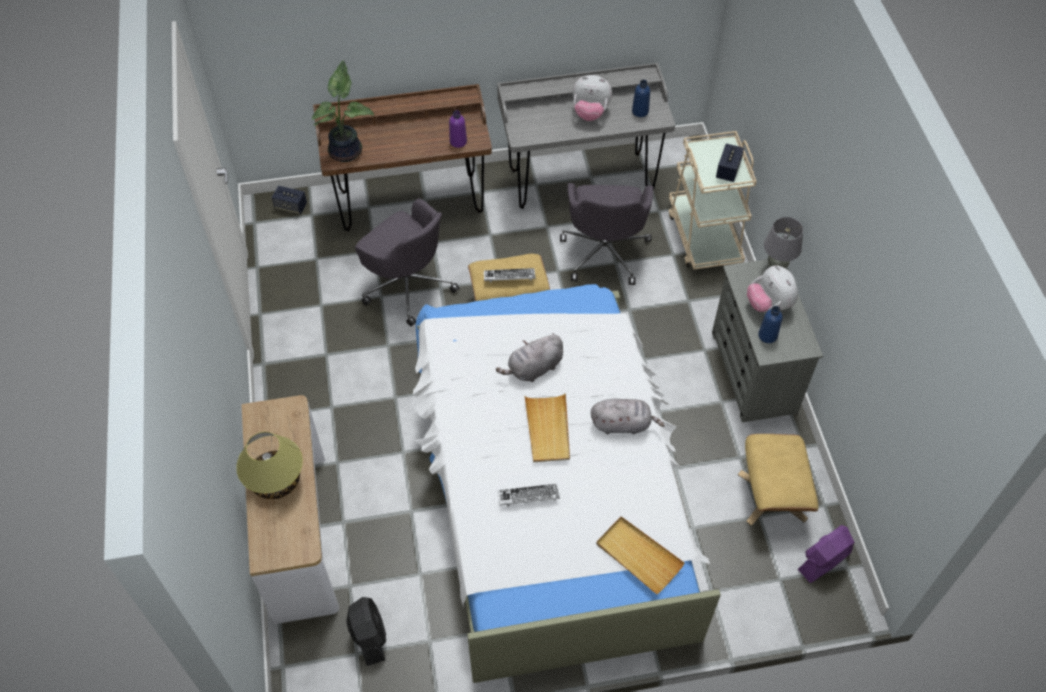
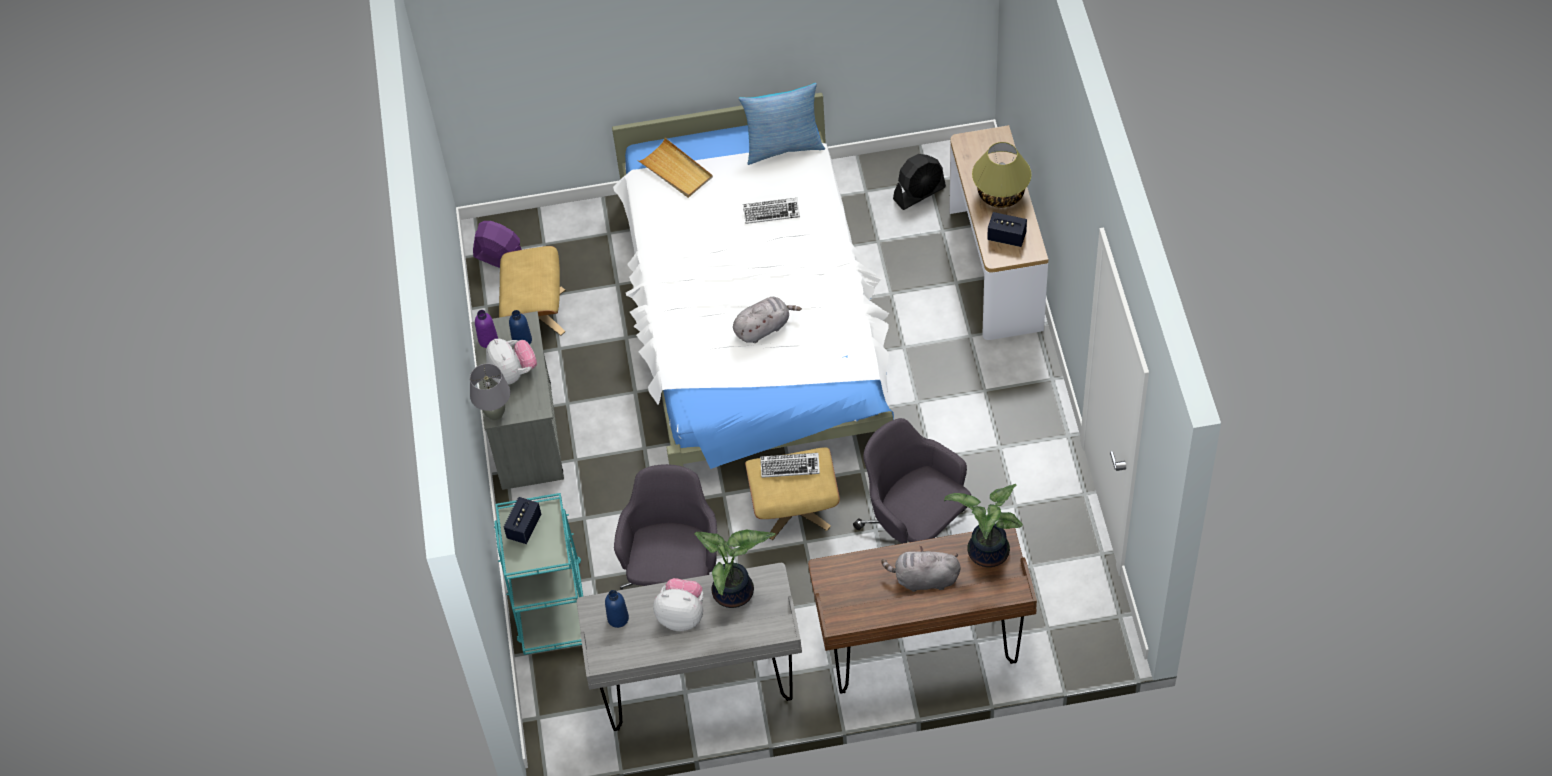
camera: 175 degrees left, 0 degrees up
speaker [272,186,307,214] -> speaker moved to [987,212,1027,247]
black fan [347,597,386,666] -> black fan turned 105 degrees counterclockwise [893,154,946,210]
purple bottle [449,110,467,148] -> purple bottle moved to [475,310,498,348]
beige tray [525,393,570,462] -> none
grey plush toy [591,399,665,434] -> grey plush toy moved to [881,546,961,592]
beige cart [669,131,757,270] -> turquoise cart [494,493,583,655]
purple fan [798,525,854,583] -> purple fan turned 120 degrees counterclockwise [473,221,522,268]
none -> potted plant [694,529,776,608]
none -> pillow [739,83,825,165]

